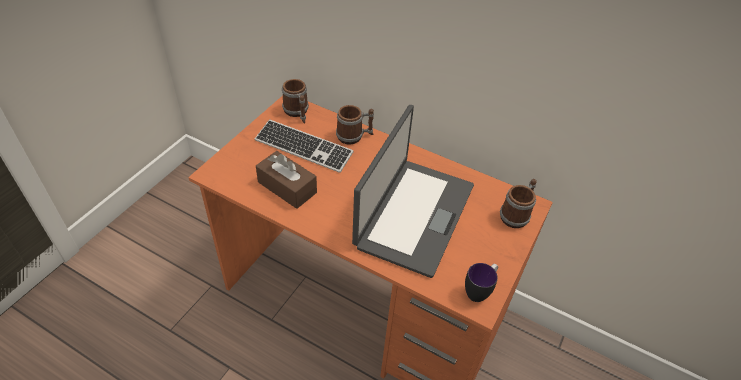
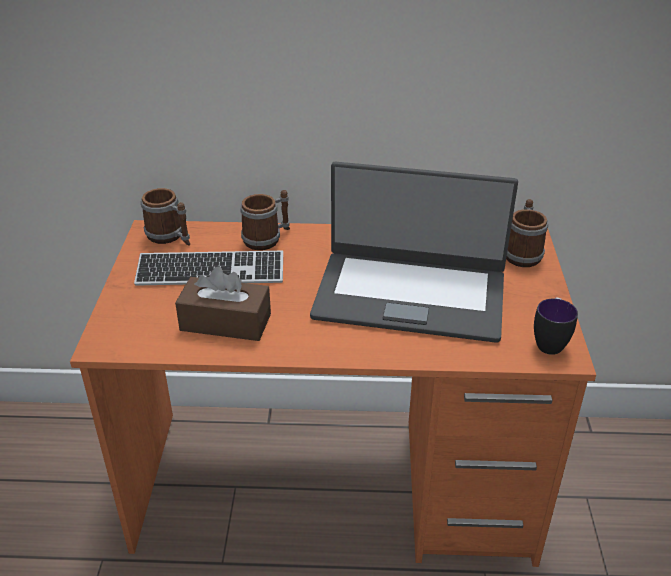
camera: 25 degrees left, 10 degrees down
laptop [352,105,474,278] -> laptop turned 105 degrees clockwise [310,162,518,343]

